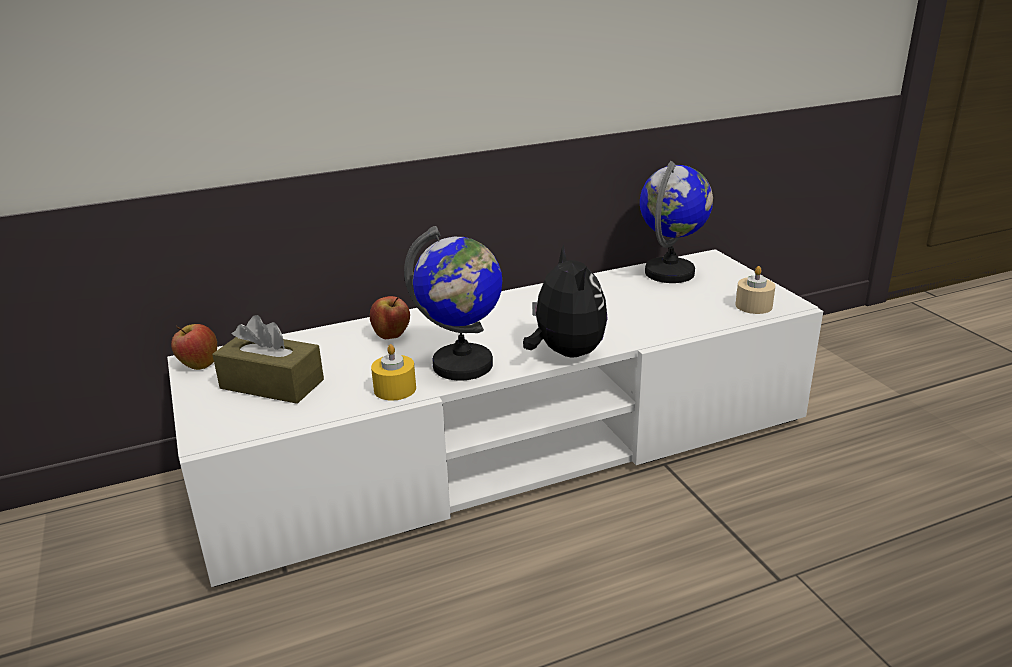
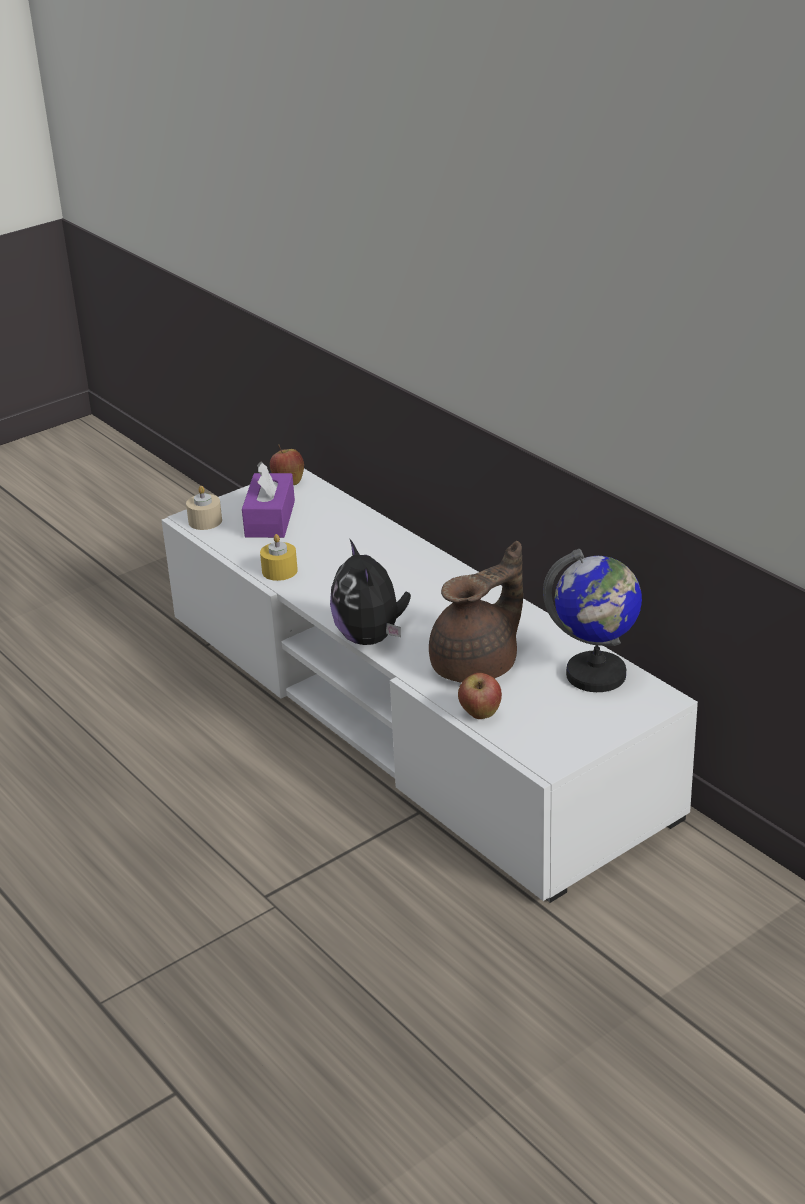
camera: 75 degrees right, 5 degrees up
brown tissue box [212,315,324,404] -> purple tissue box [242,461,295,538]
apple [370,296,410,339] -> apple moved to [458,673,502,719]
globe [404,226,502,381] -> none
plush toy [523,244,608,358] -> plush toy turned 105 degrees clockwise [330,539,411,645]
beige candle [735,266,775,314] -> beige candle moved to [186,486,222,530]
none -> brown teapot [429,541,523,683]

